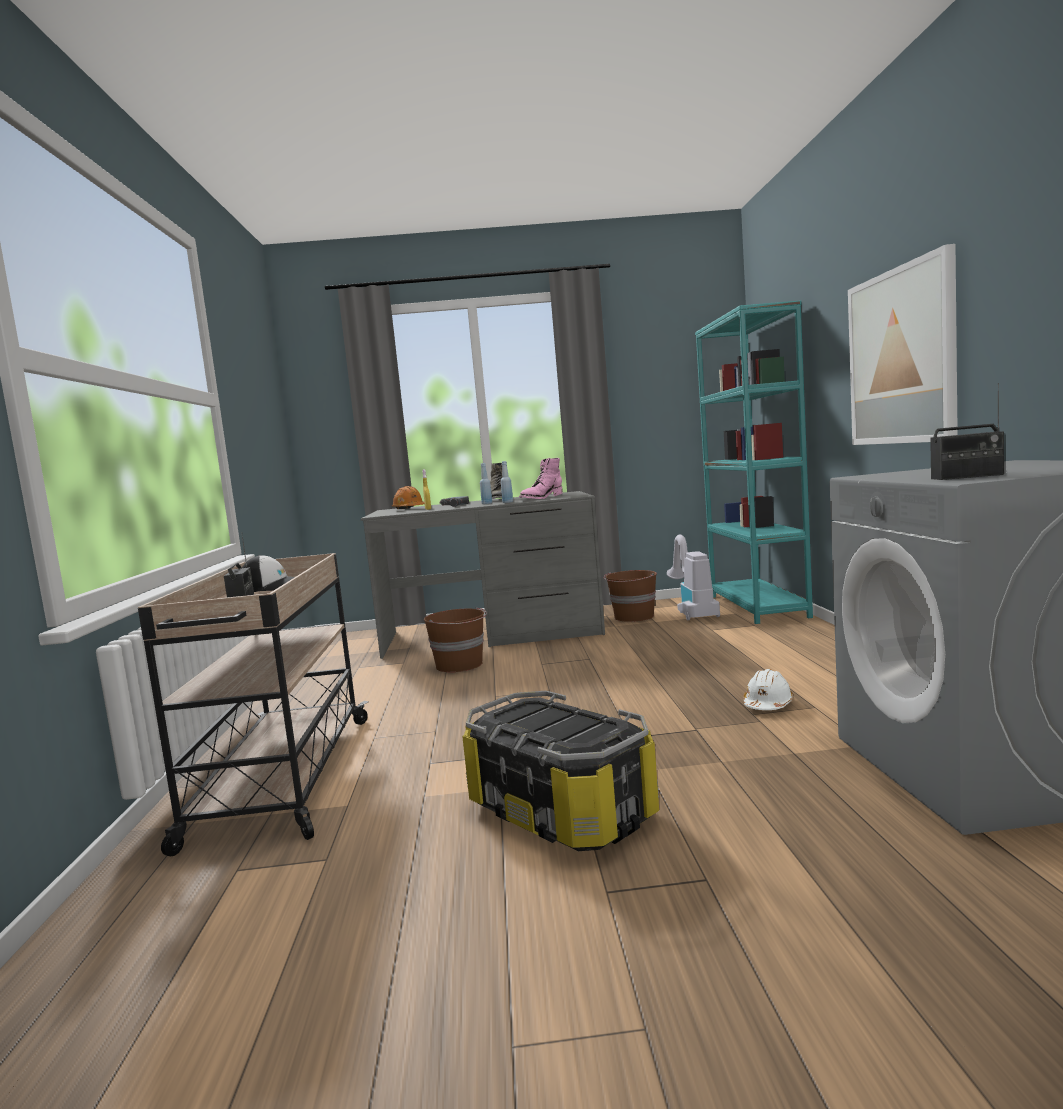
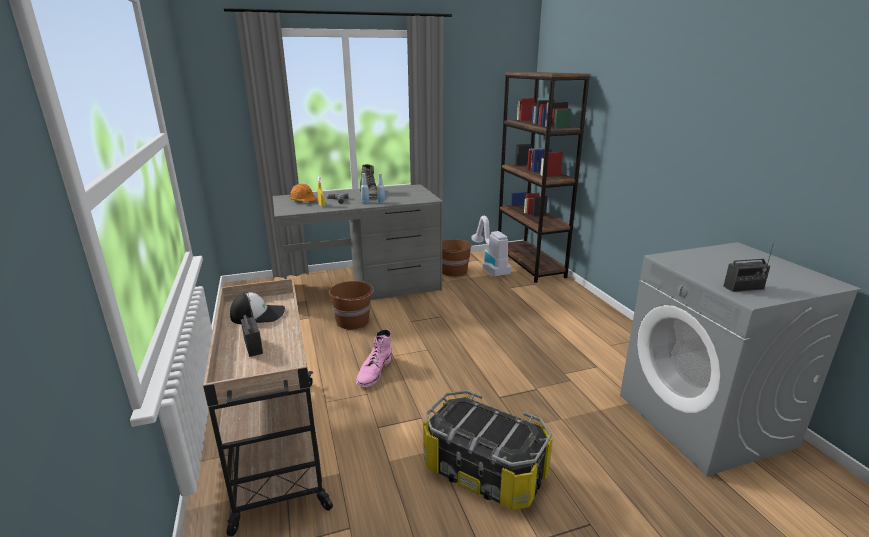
camera: 15 degrees left, 15 degrees up
pink boot [519,458,563,499] -> pink boot moved to [356,329,392,387]
turquoise bookcase [695,300,813,624] -> brown bookcase [498,72,590,283]
white hard hat [743,669,793,710] -> none
picture [848,244,958,445] -> none

